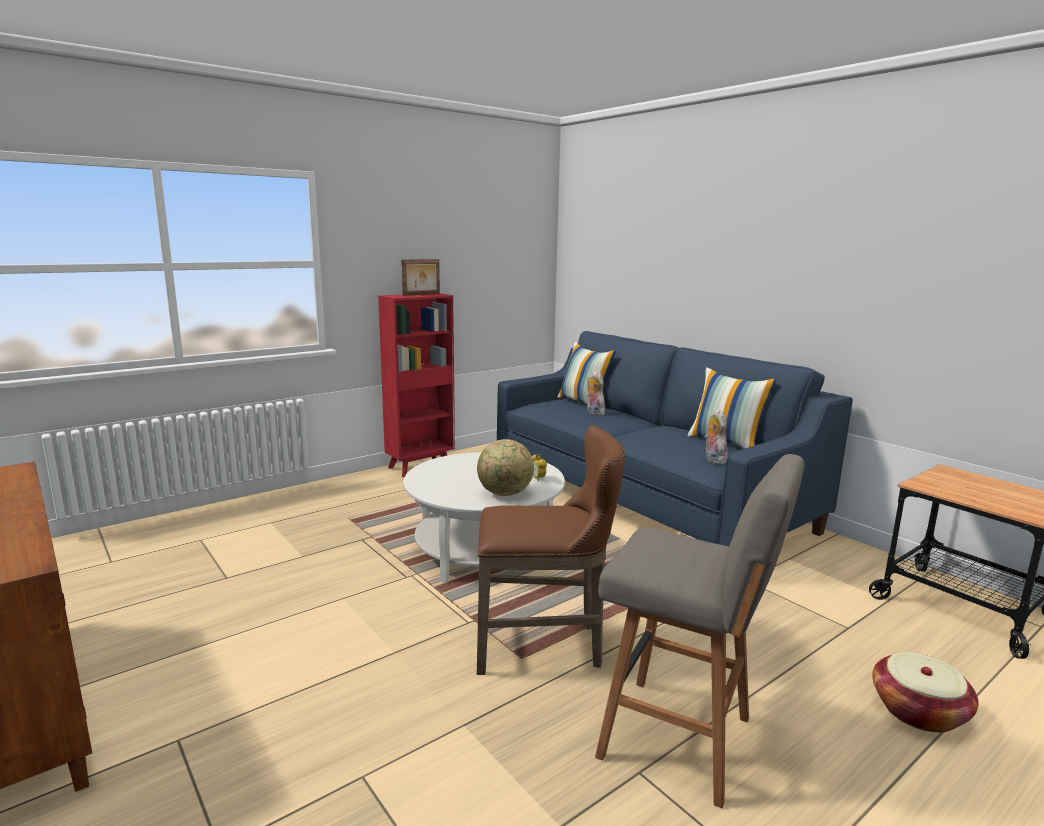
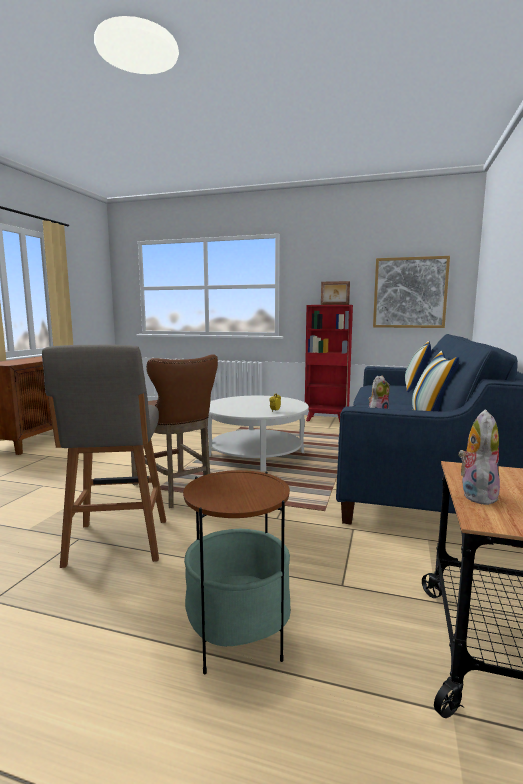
camera: 55 degrees right, 5 degrees down
globe [477,439,534,496] -> none
plush toy [587,371,605,415] -> plush toy moved to [458,409,500,505]
basket [872,652,979,733] -> side table [183,470,290,674]
none -> picture [373,256,450,328]

